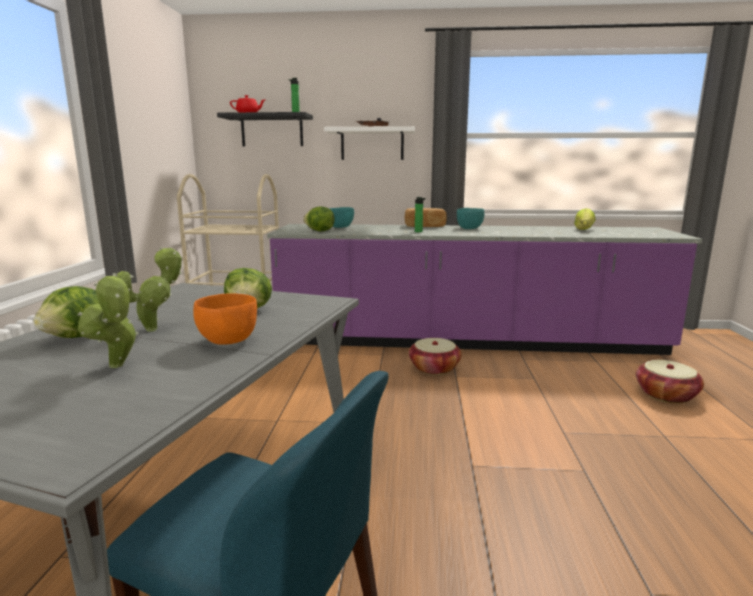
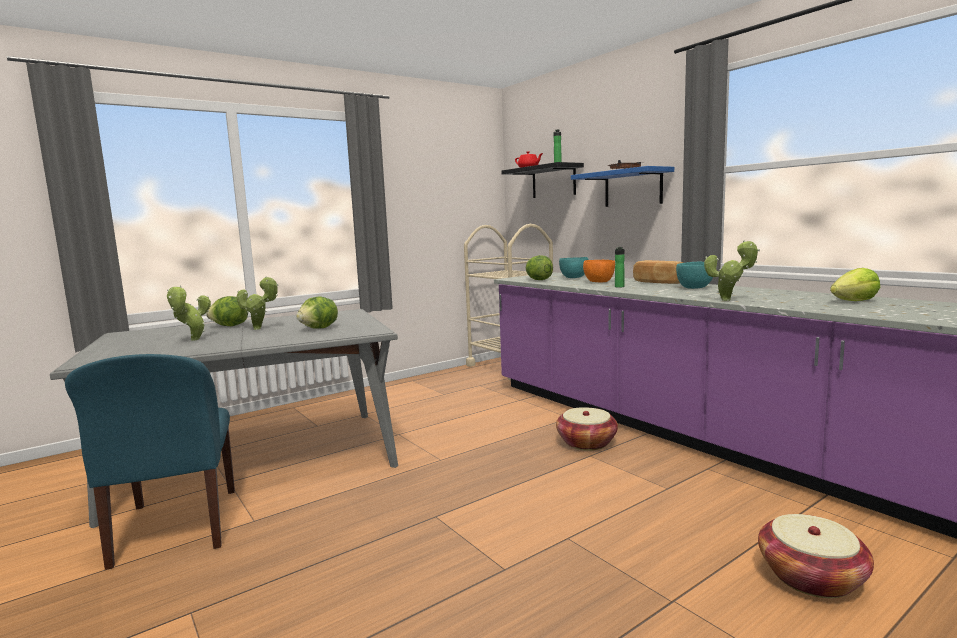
camera: 50 degrees right, 5 degrees down
orange bowl [193,293,257,345] -> orange bowl moved to [583,260,615,282]
white shelf [324,126,415,160] -> blue shelf [571,166,674,207]
none -> potted plant [704,240,760,301]

